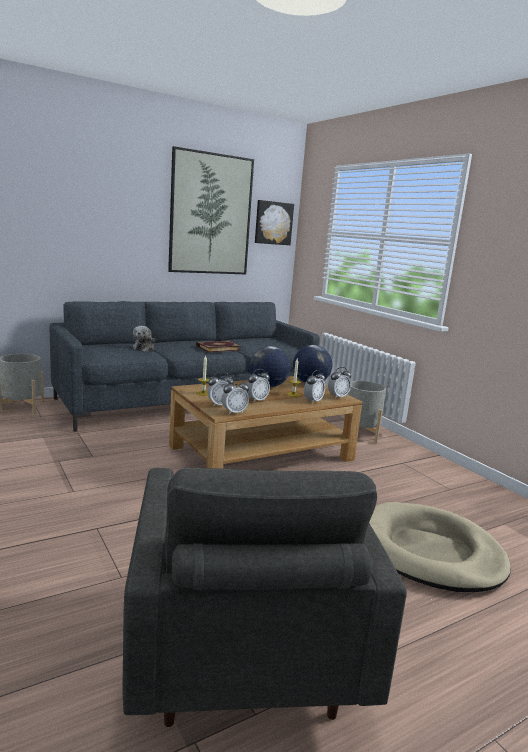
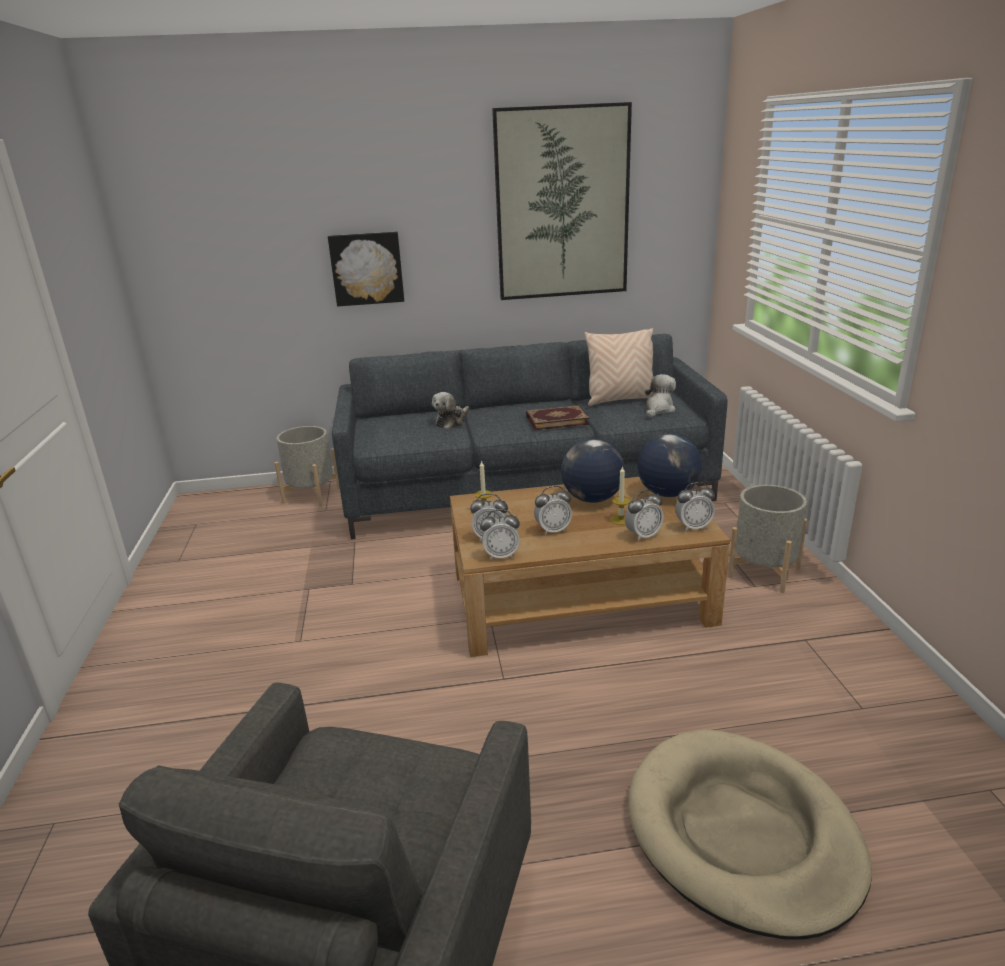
camera: 25 degrees right, 10 degrees up
picture [255,200,294,245] -> picture moved to [328,232,404,306]
none -> beige pillow [584,328,653,406]
none -> plush toy [645,374,676,417]

